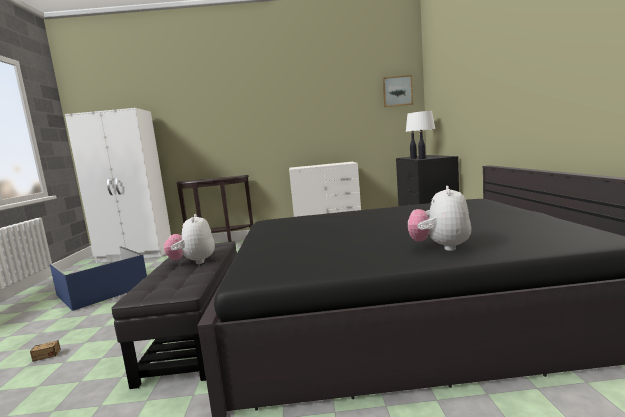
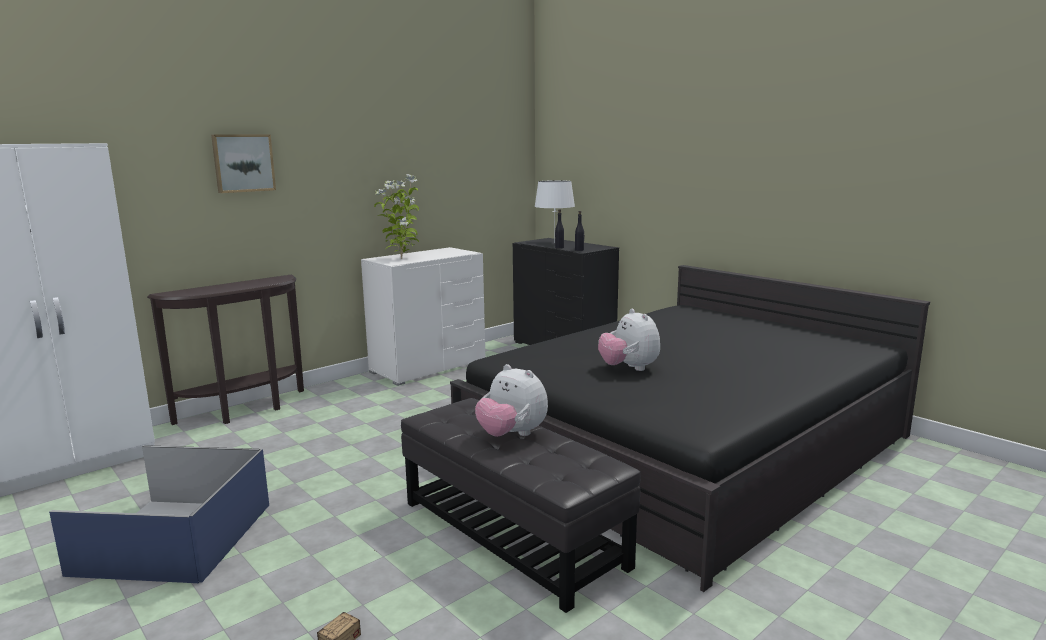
camera: 40 degrees left, 5 degrees up
picture [383,75,413,107] -> picture moved to [211,135,276,193]
plush toy [408,186,471,251] -> plush toy moved to [598,309,660,371]
none -> potted plant [374,174,419,259]

